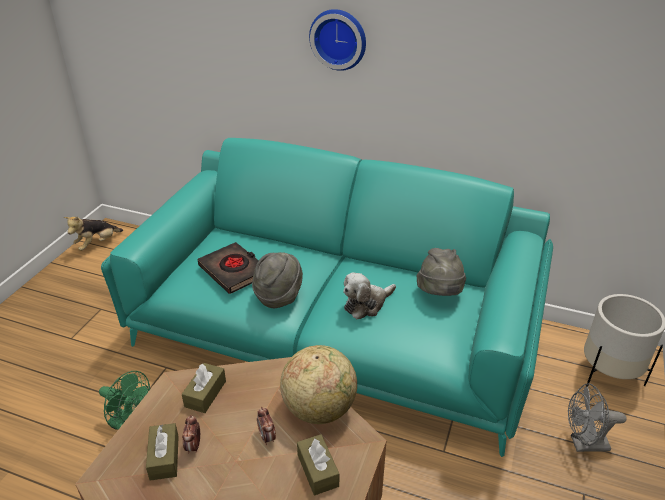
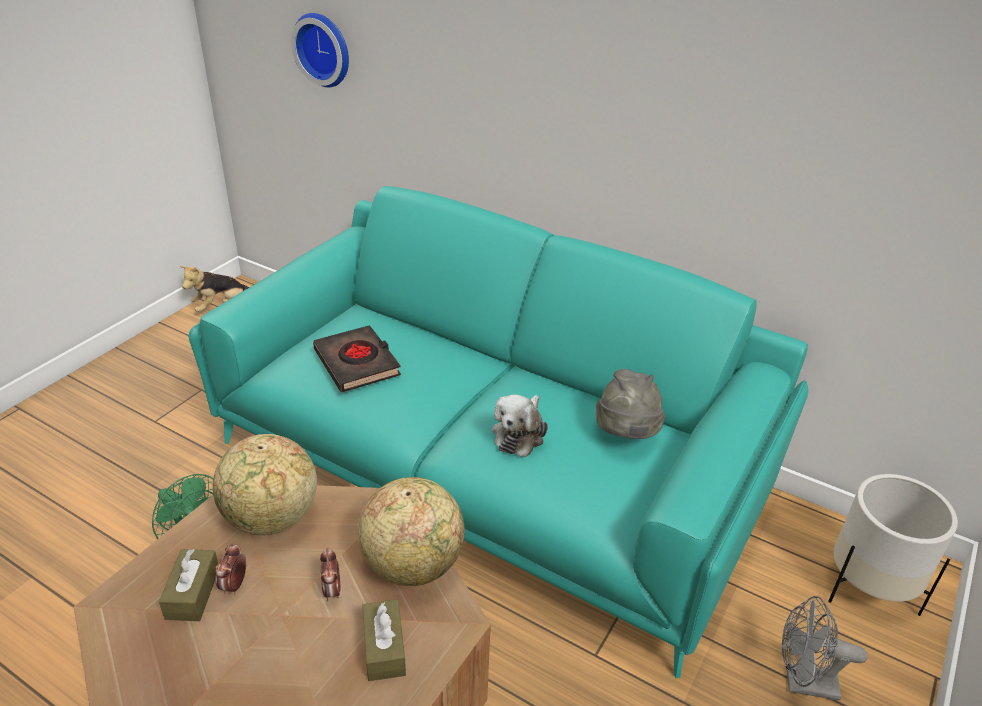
camera: 10 degrees right, 0 degrees up
brown tissue box [182,363,226,413] -> globe [213,434,317,535]
grey hat [252,252,303,308] -> none
wall clock [309,9,366,71] -> wall clock moved to [291,13,349,87]
plush toy [343,272,396,319] -> plush toy turned 45 degrees counterclockwise [492,394,548,457]

